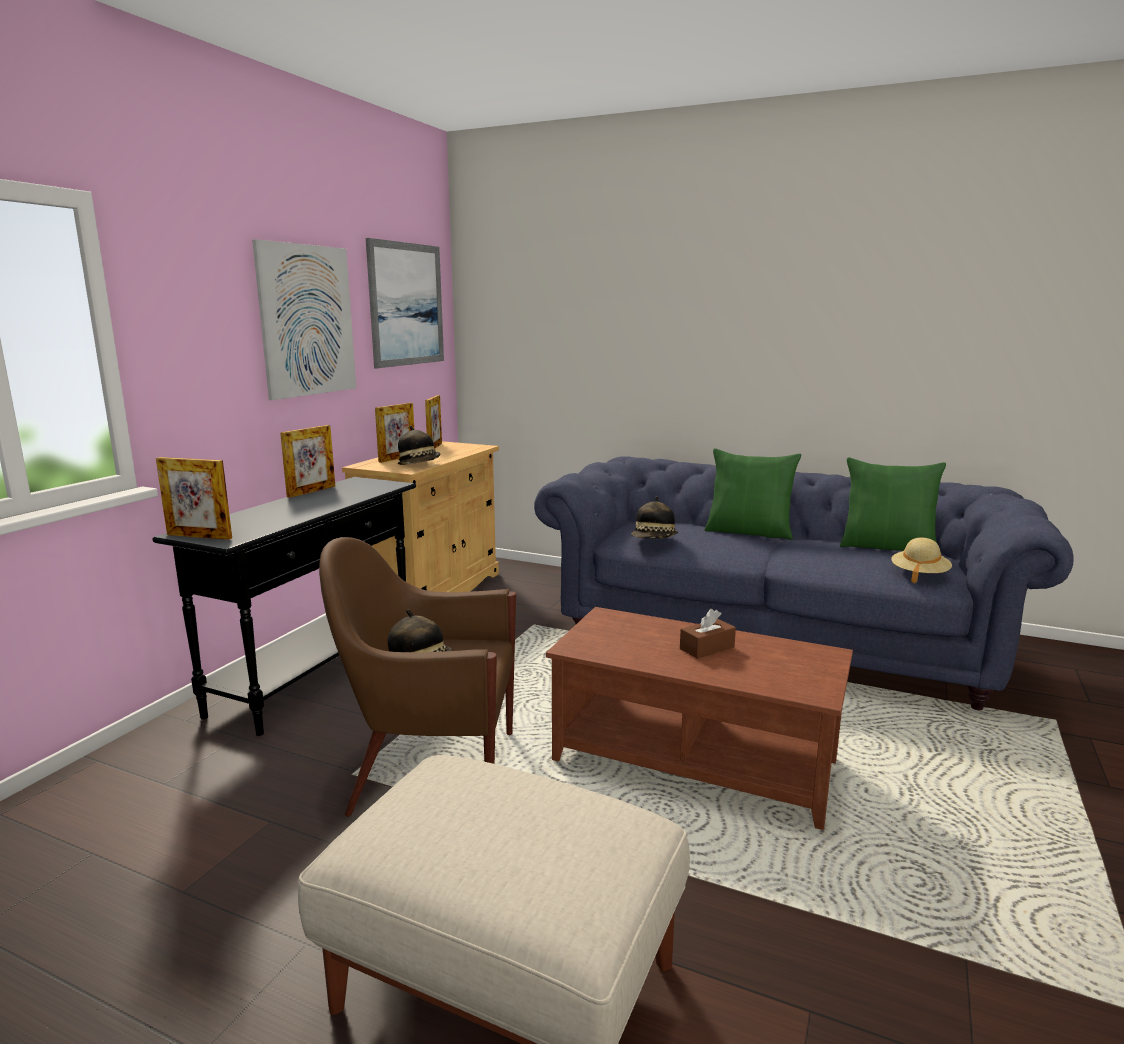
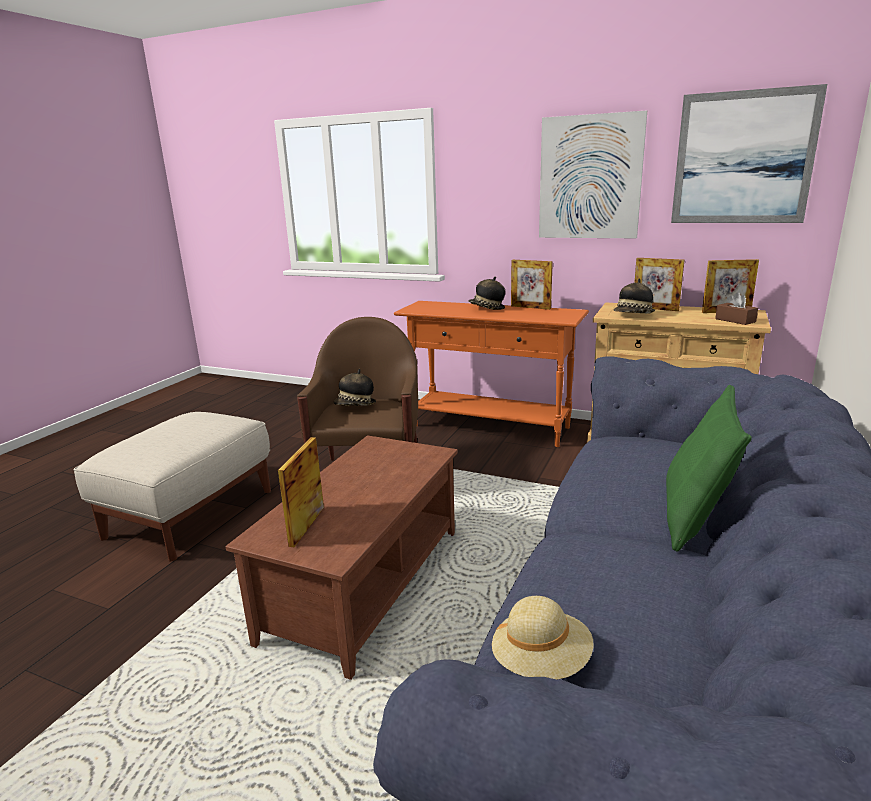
camera: 90 degrees right, 5 degrees up
black console table [152,477,416,736] -> orange console table [394,301,589,447]
picture frame [156,457,232,540] -> picture frame moved to [278,437,324,547]
hat [631,496,678,538] -> hat moved to [469,276,505,310]
brown tissue box [680,609,736,659] -> brown tissue box moved to [715,292,758,325]
green pillow [840,457,946,551] -> none

